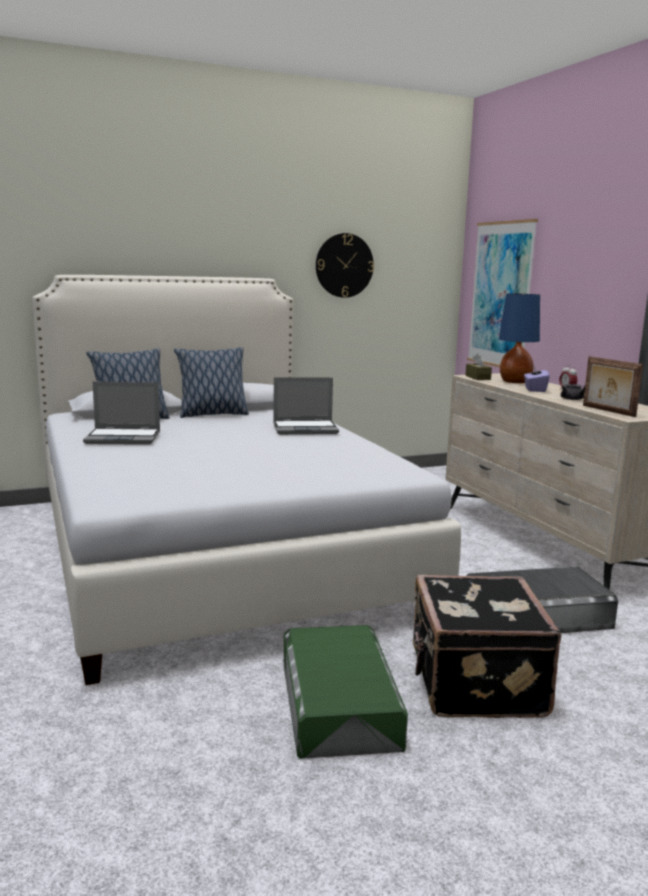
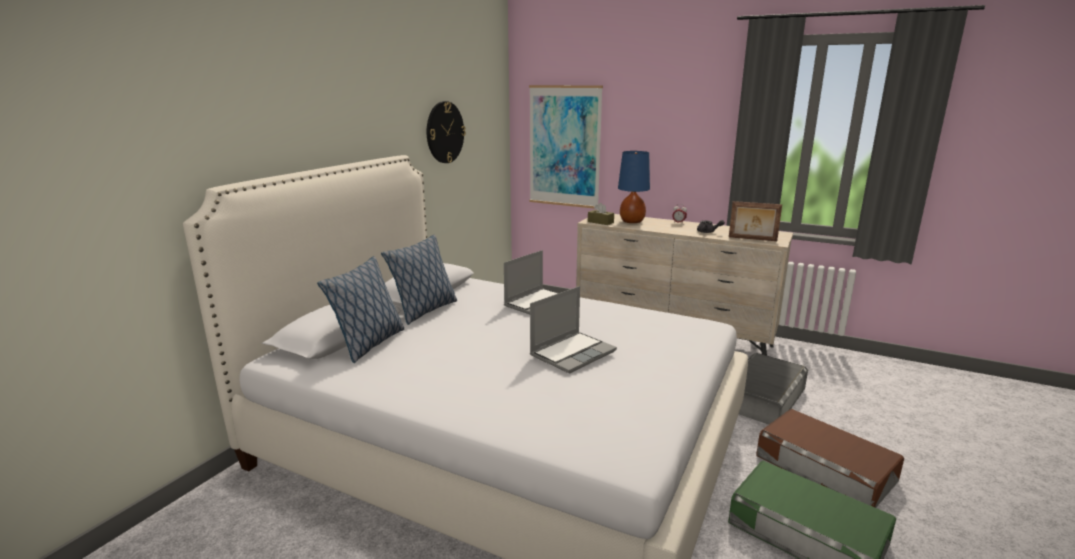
camera: 40 degrees left, 5 degrees up
laptop [83,381,160,445] -> laptop moved to [530,286,617,374]
black suitcase [412,575,561,718] -> brown storage box [756,409,904,508]
purple tissue box [524,365,549,392] -> none

